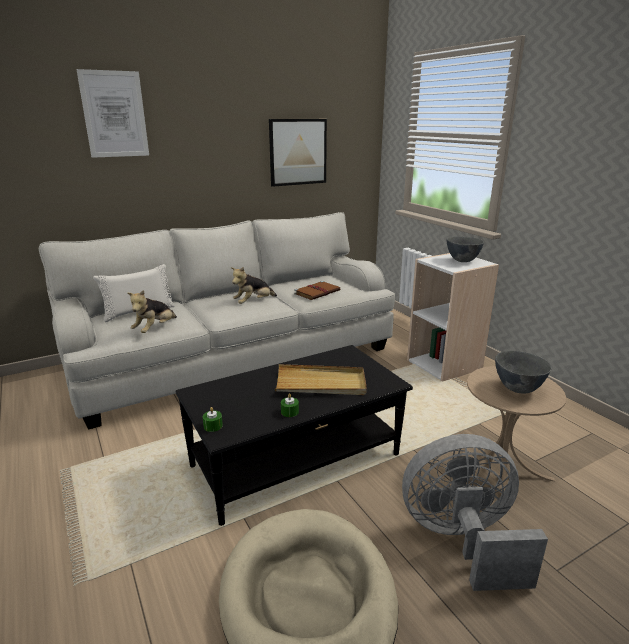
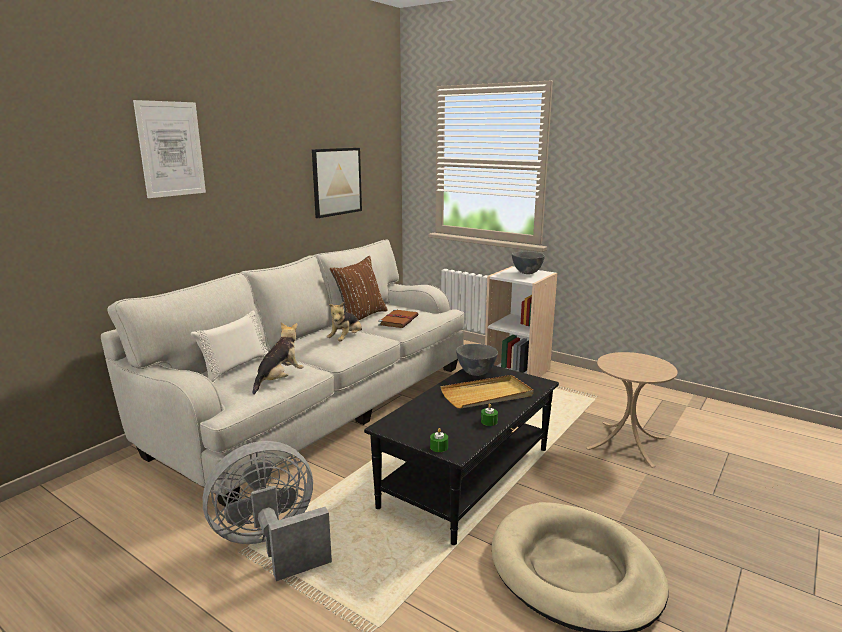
camera: 25 degrees left, 5 degrees down
plush toy [127,290,177,333] -> plush toy turned 150 degrees counterclockwise [253,323,304,395]
grey fan [402,434,548,591] -> grey fan moved to [203,441,332,581]
grey bowl [495,351,552,393] -> grey bowl moved to [456,344,498,376]
none -> brown pillow [330,256,388,320]

